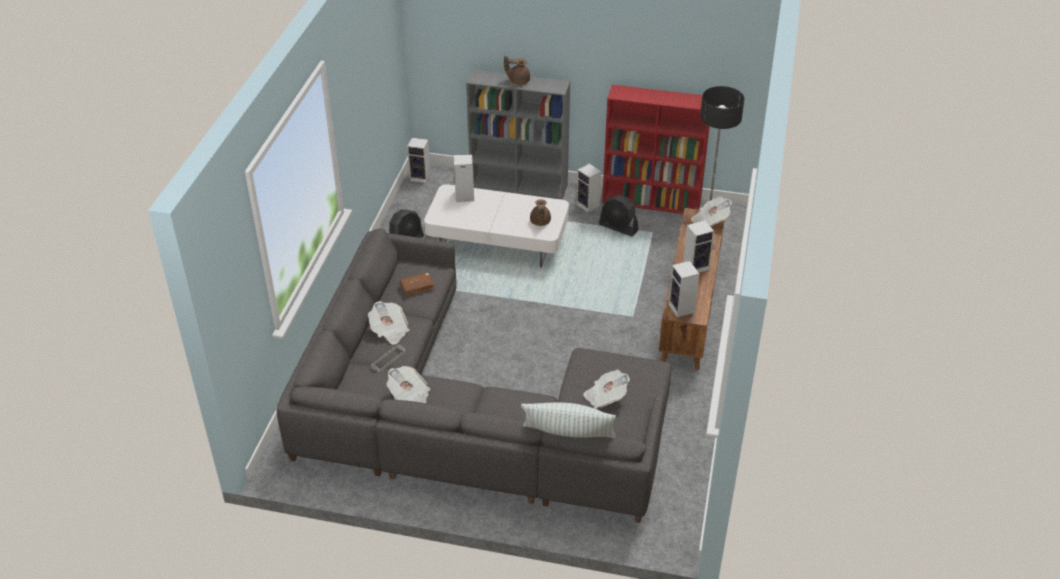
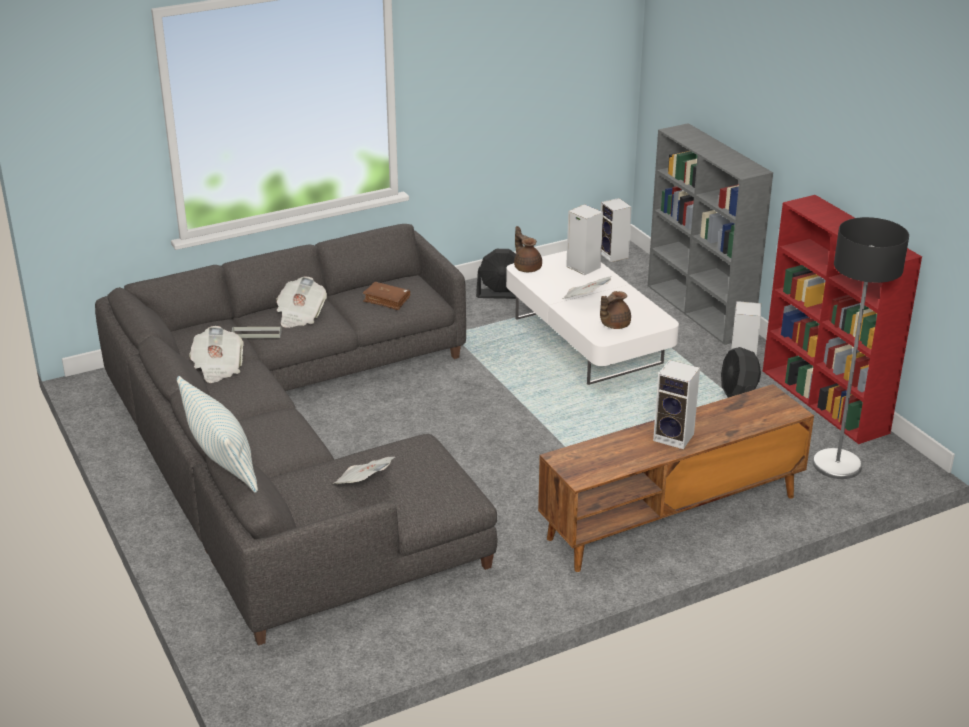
camera: 50 degrees right, 10 degrees down
brown teapot [504,55,530,85] -> brown teapot moved to [514,226,542,272]
speaker [668,261,699,317] -> none
newspaper [691,197,732,226] -> newspaper moved to [562,276,612,299]

